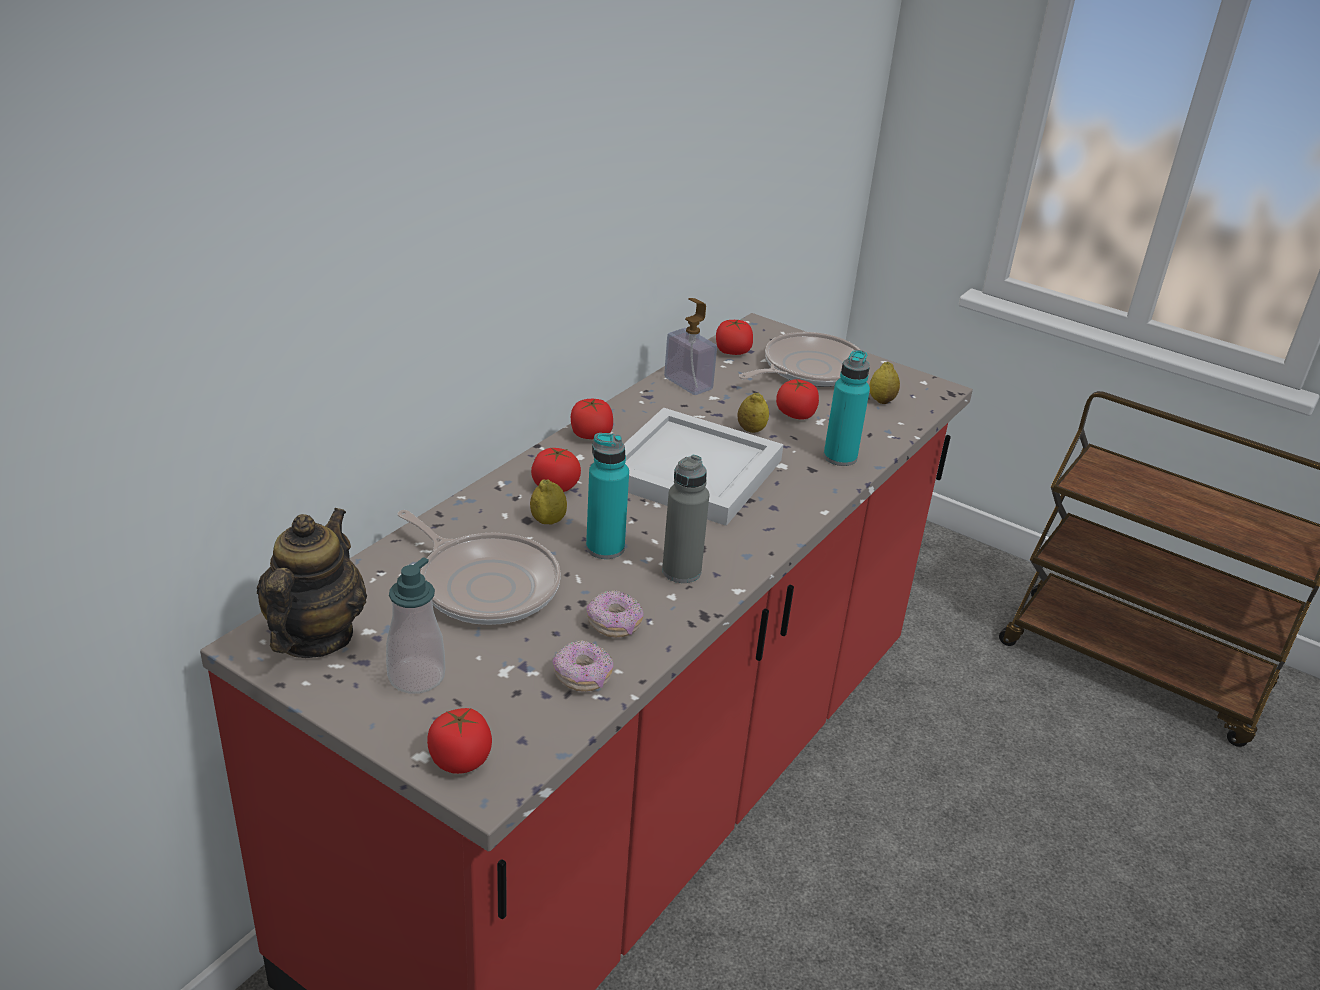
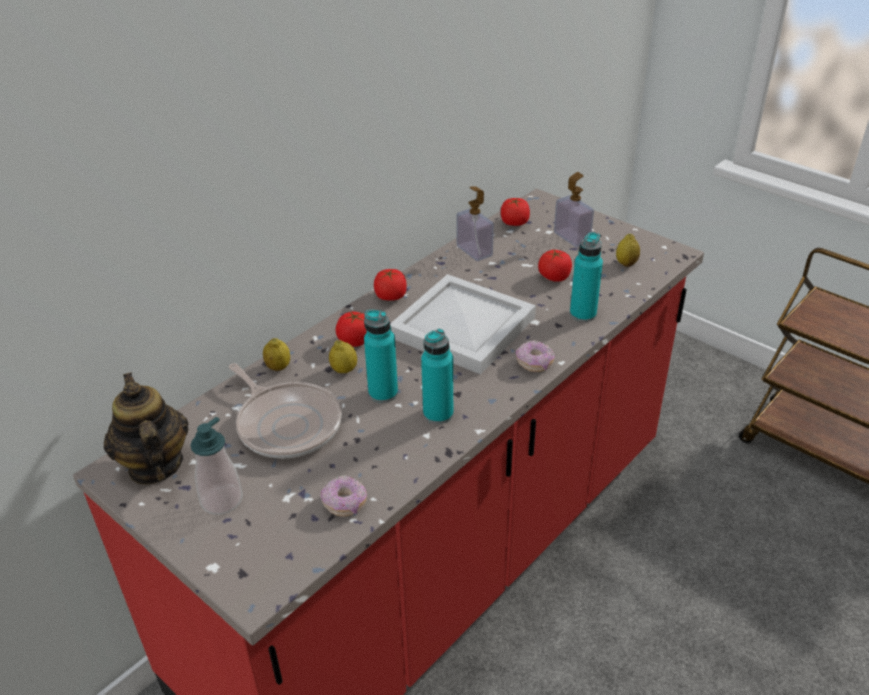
camera: 10 degrees right, 5 degrees up
teapot [257,508,367,658] -> teapot turned 45 degrees counterclockwise [104,372,189,485]
tomato [427,708,492,774] -> none
donut [586,590,643,638] -> donut moved to [516,340,555,372]
grey bottle [662,455,709,583] -> turquoise bottle [421,329,454,424]
lemon [737,392,769,433] -> lemon moved to [263,338,290,371]
frying pan [739,332,867,387] -> soap dispenser [554,172,594,247]

